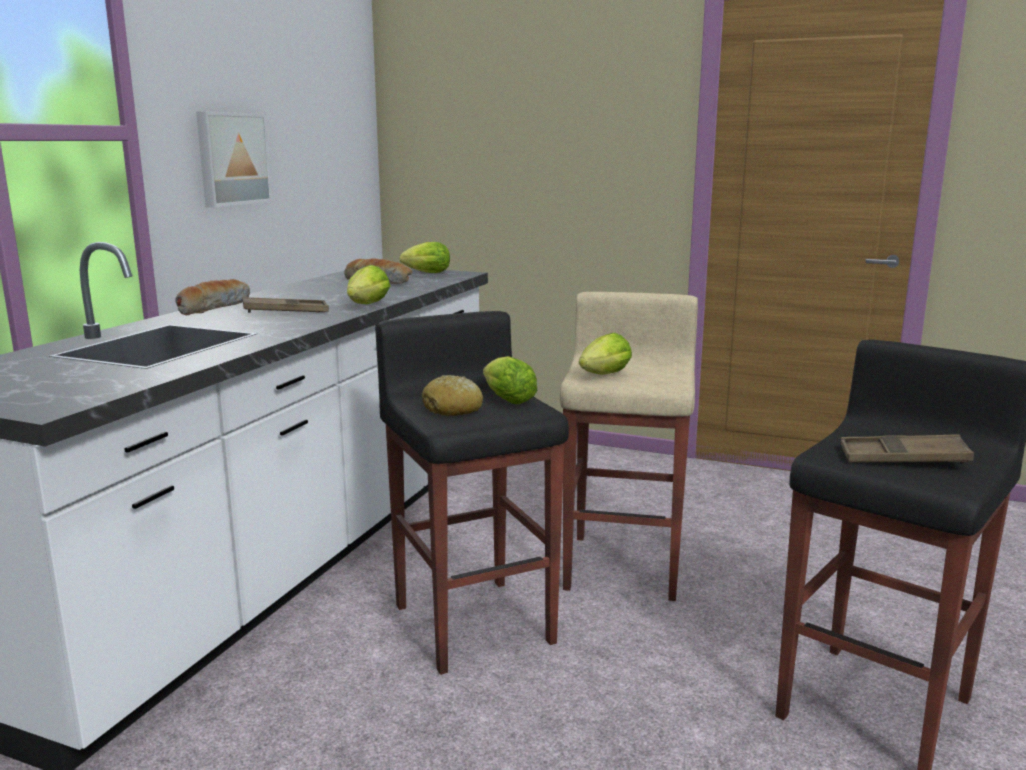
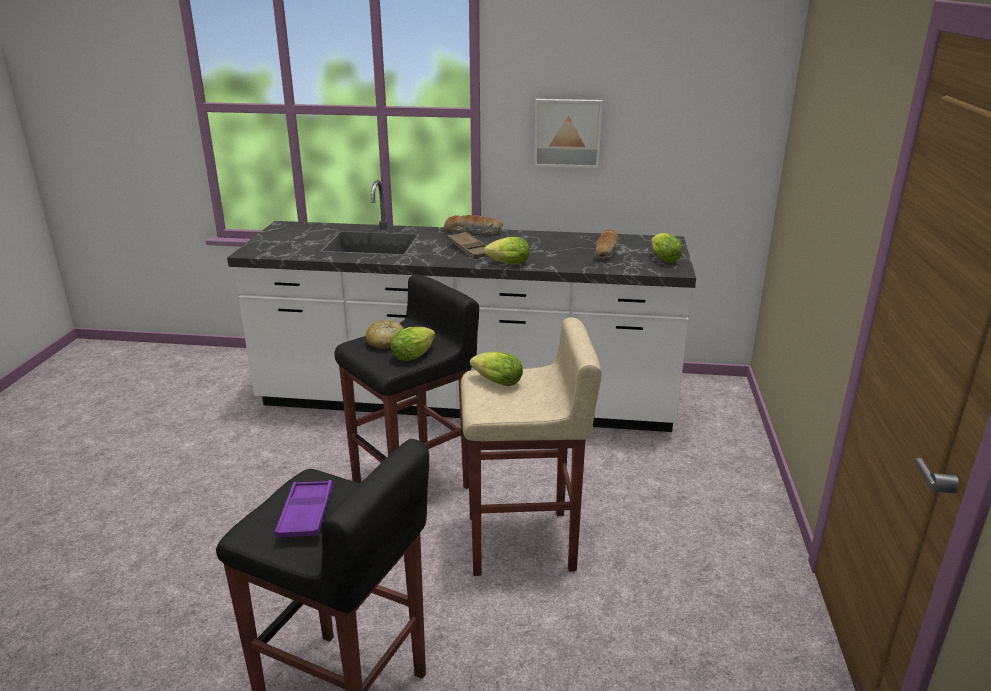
camera: 75 degrees right, 10 degrees up
brown tray [840,434,974,464] -> purple tray [275,480,333,539]

